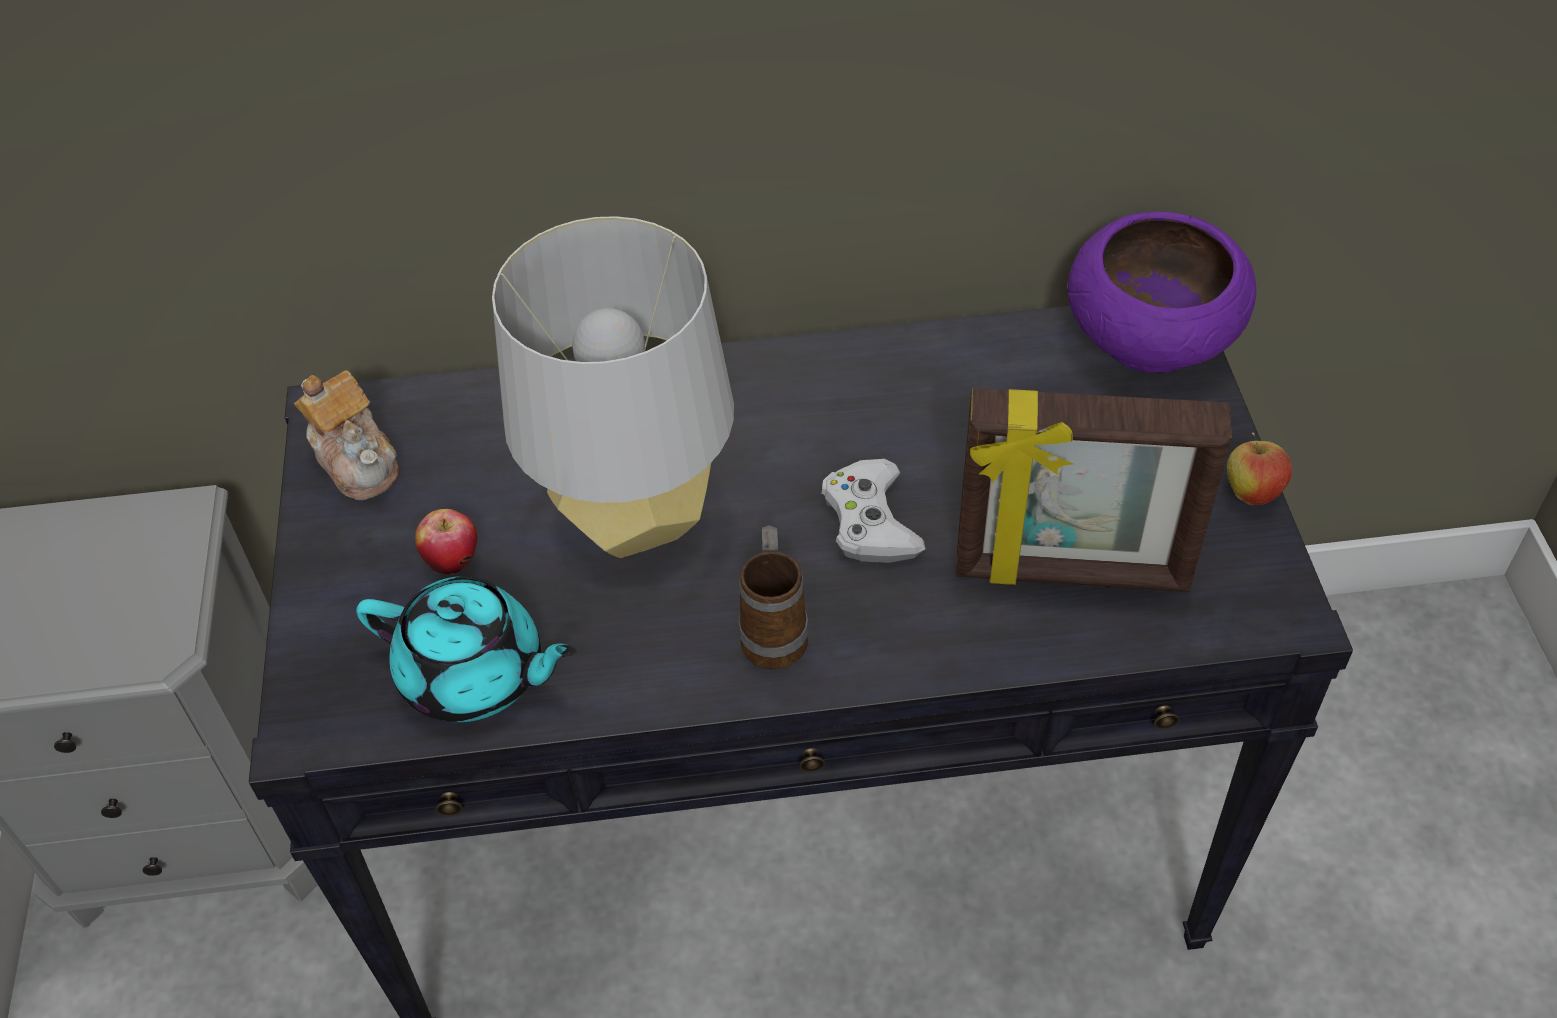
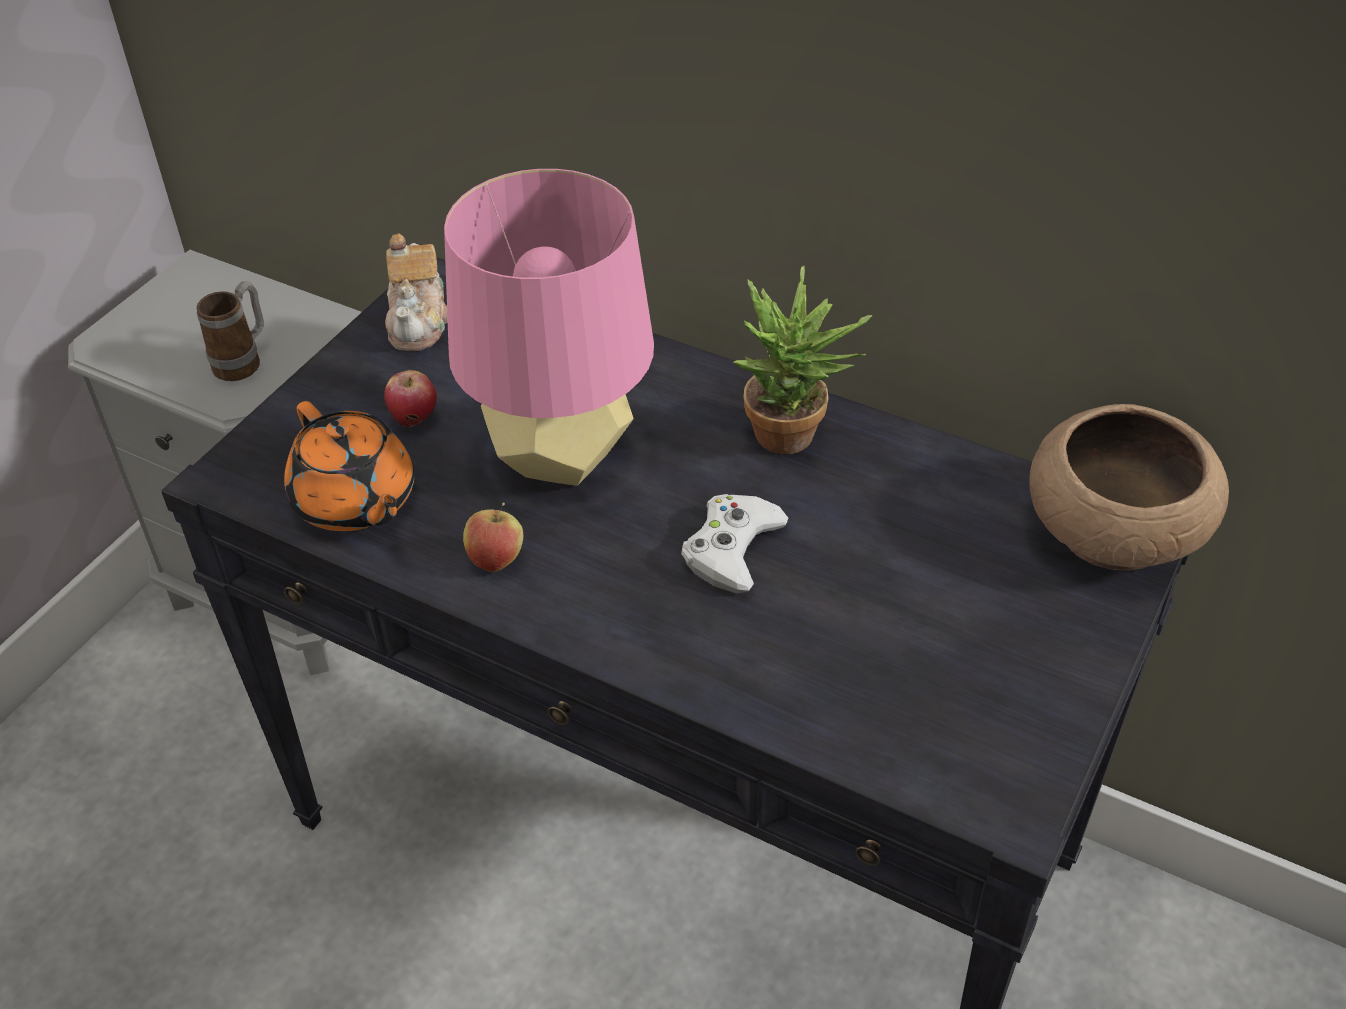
camera: 35 degrees right, 5 degrees down
turquoise teapot [356,576,577,722] -> orange teapot [284,401,414,531]
grey table lamp [492,216,734,558] -> pink table lamp [444,169,654,486]
mug [738,525,809,669] -> mug moved to [197,281,264,381]
picture frame [956,388,1232,592] -> none
purple bowl [1067,212,1256,373] -> brown bowl [1030,404,1229,571]
apple [1227,432,1292,505] -> apple moved to [463,503,523,572]
none -> potted plant [733,266,873,454]

